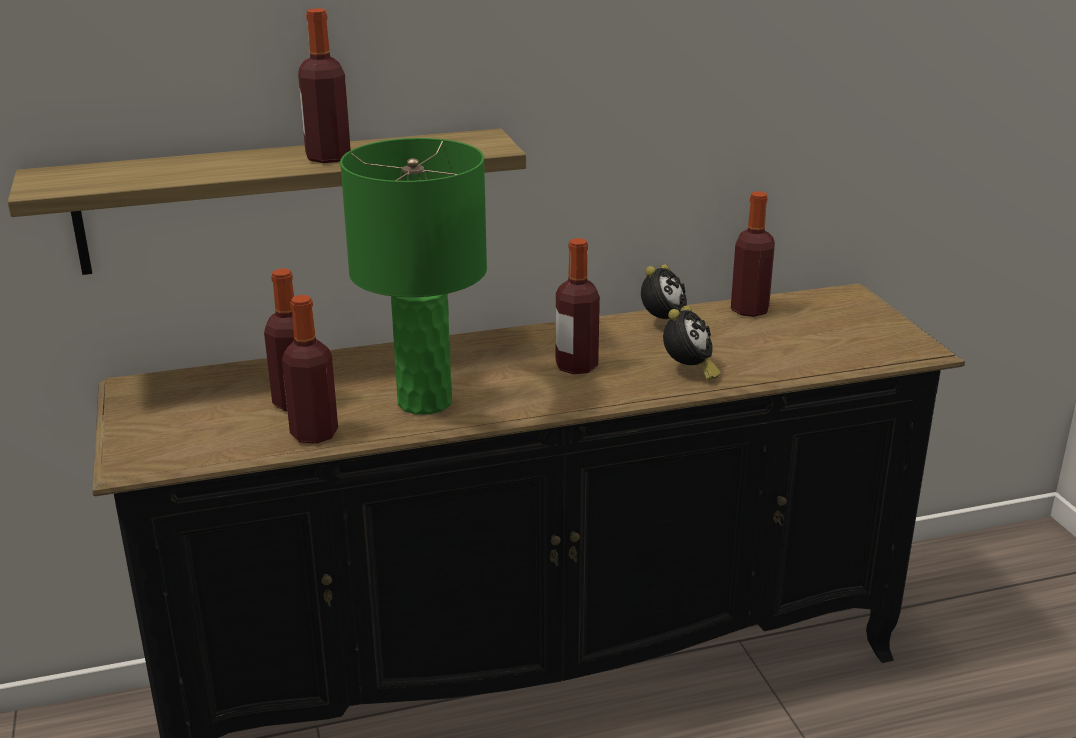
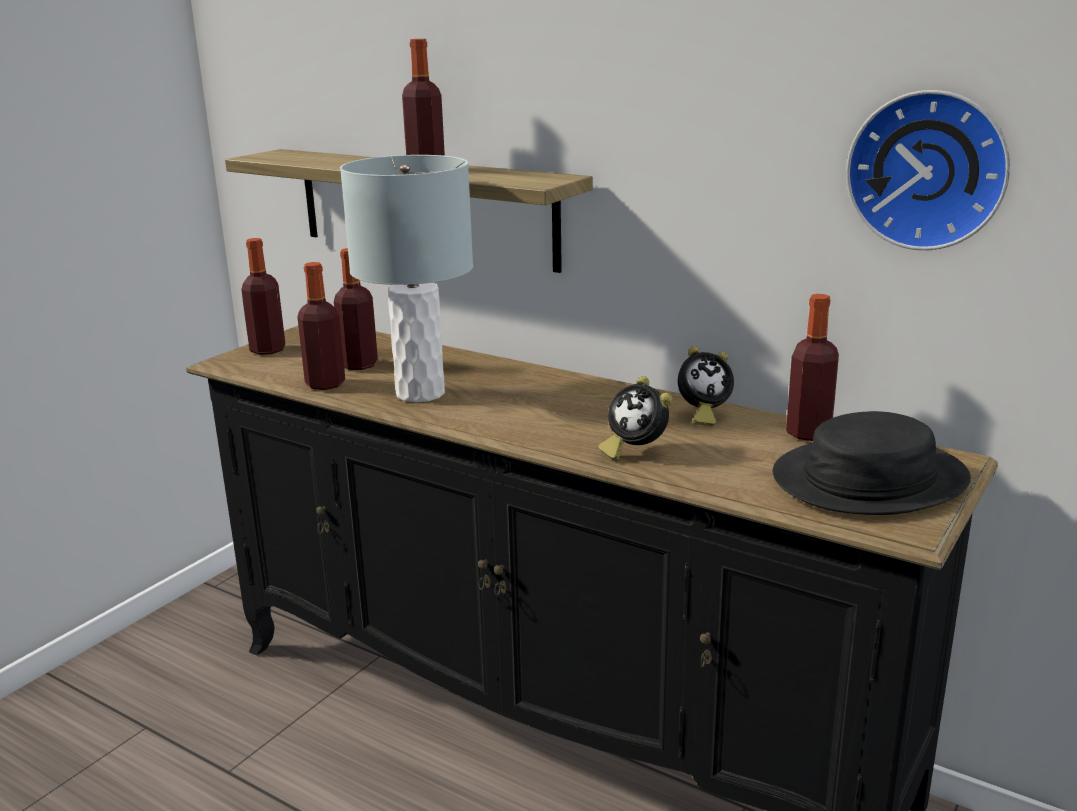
camera: 50 degrees right, 5 degrees down
green table lamp [340,138,487,415] -> grey table lamp [340,155,473,402]
bottle [555,238,600,374] -> bottle moved to [241,238,285,355]
alarm clock [663,306,721,380] -> alarm clock turned 60 degrees clockwise [598,376,673,460]
none -> black hat [772,411,971,515]
none -> wall clock [846,90,1010,250]

